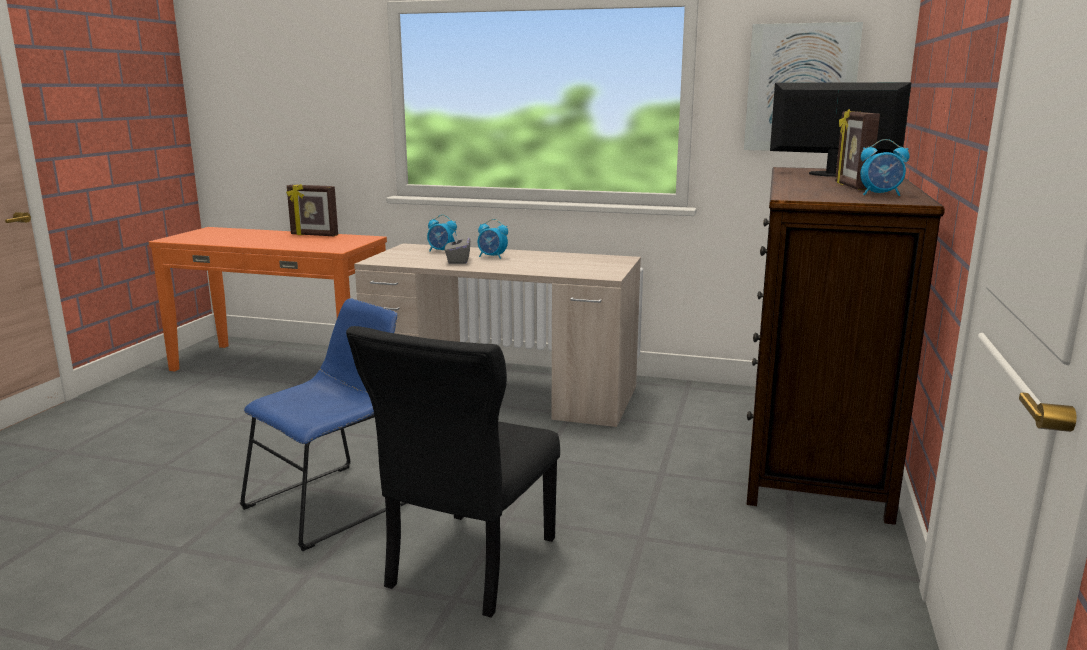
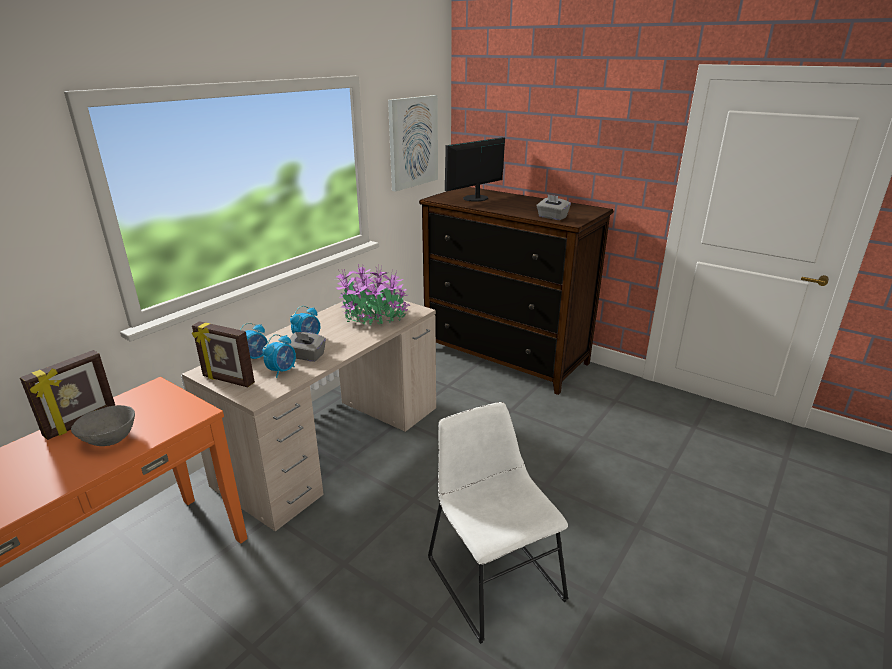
camera: 70 degrees left, 10 degrees up
blue chair [239,298,407,551] -> white chair [428,402,568,644]
black chair [346,326,560,618] -> none
picture frame [835,109,880,190] -> picture frame moved to [192,321,255,387]
alarm clock [860,139,910,196] -> alarm clock moved to [263,334,296,378]
none -> grey bowl [71,405,135,446]
none -> potted plant [334,264,410,326]
none -> grey tissue box [537,194,571,220]

